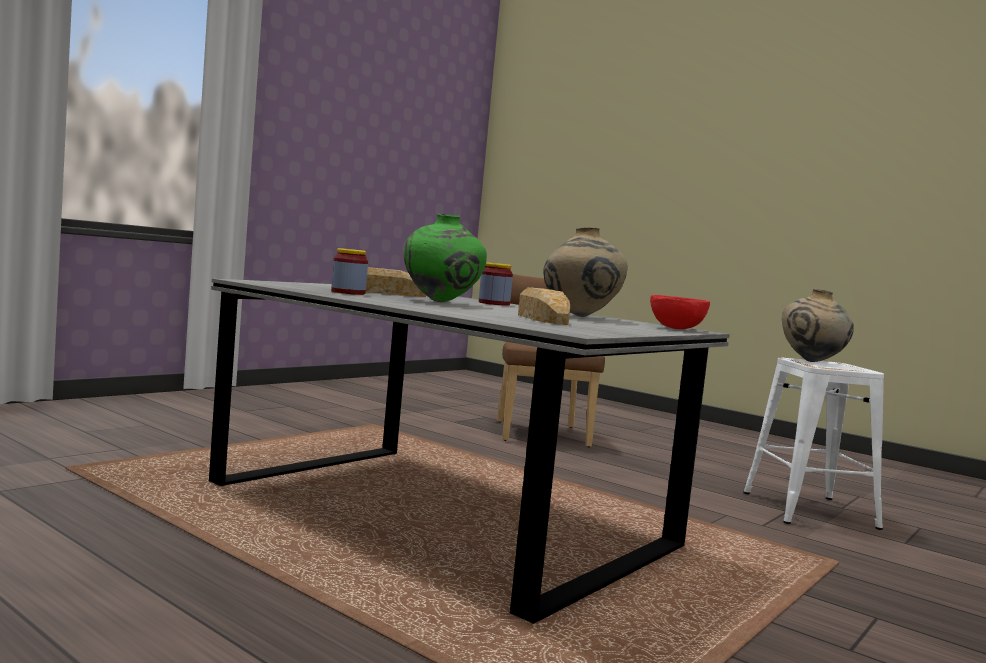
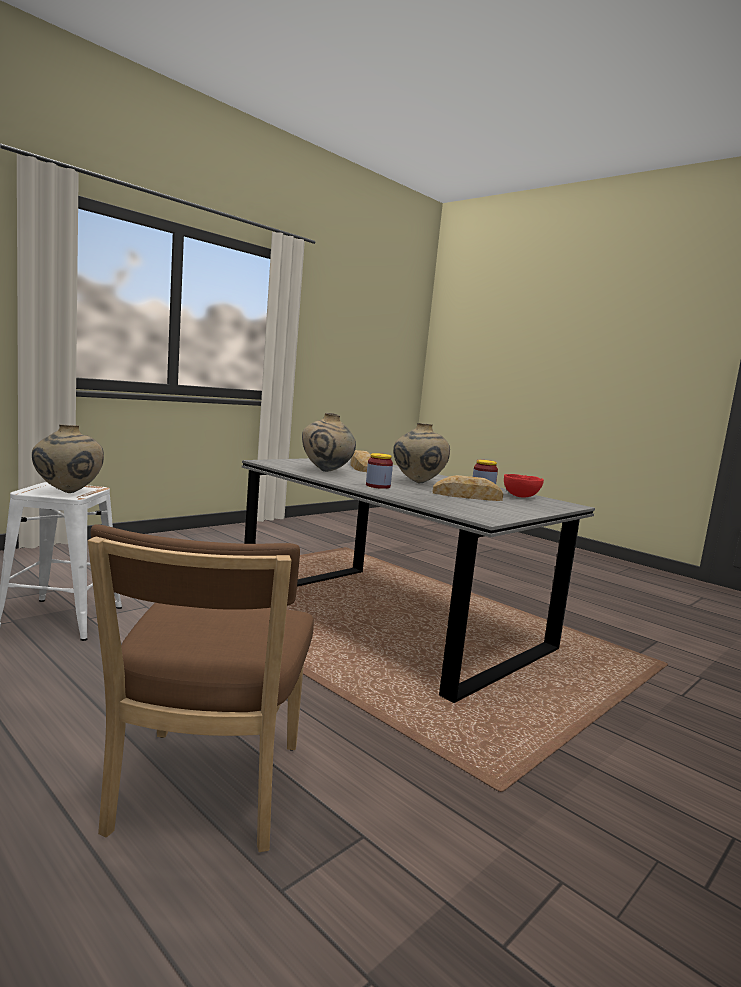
camera: 175 degrees left, 5 degrees up
green vase [404,214,487,302] -> beige vase [393,423,450,483]
red bowl [650,295,710,329] -> red bowl moved to [504,474,544,498]

